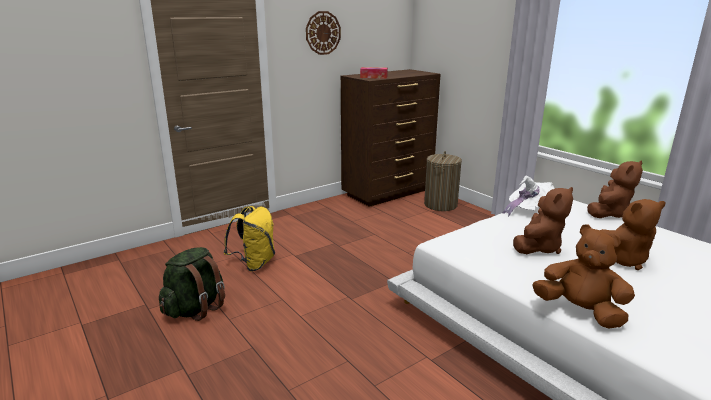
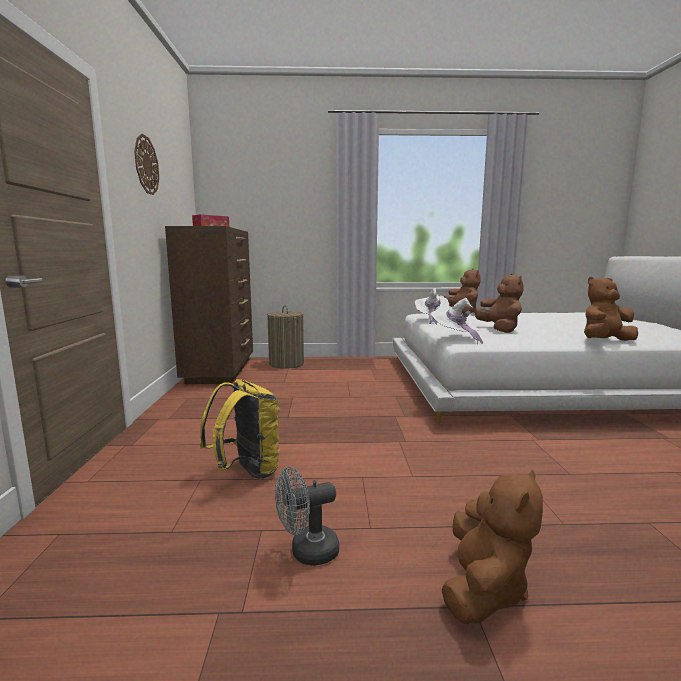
camera: 55 degrees left, 10 degrees down
green backpack [159,247,225,321] -> grey fan [275,467,339,566]
brown plush toy [601,199,666,270] -> brown plush toy moved to [441,469,543,624]
none -> white hat [431,298,483,344]

